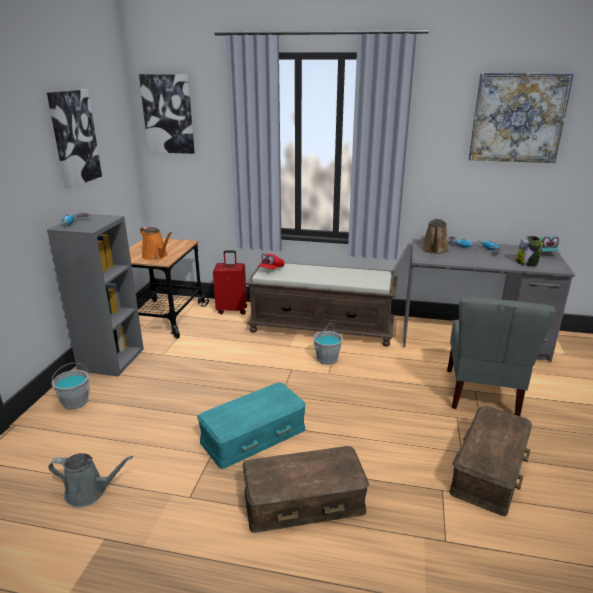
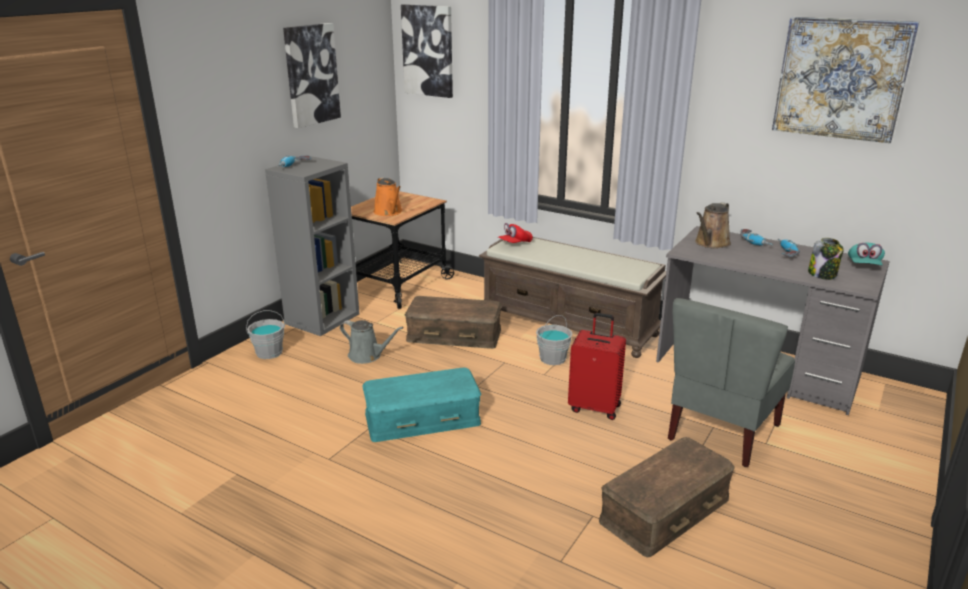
camera: 20 degrees right, 0 degrees up
grey watering can [48,453,133,508] -> grey watering can moved to [340,320,404,364]
red suitcase [213,251,247,315] -> red suitcase moved to [568,313,626,420]
brown storage box [242,446,369,533] -> brown storage box moved to [405,296,502,349]

